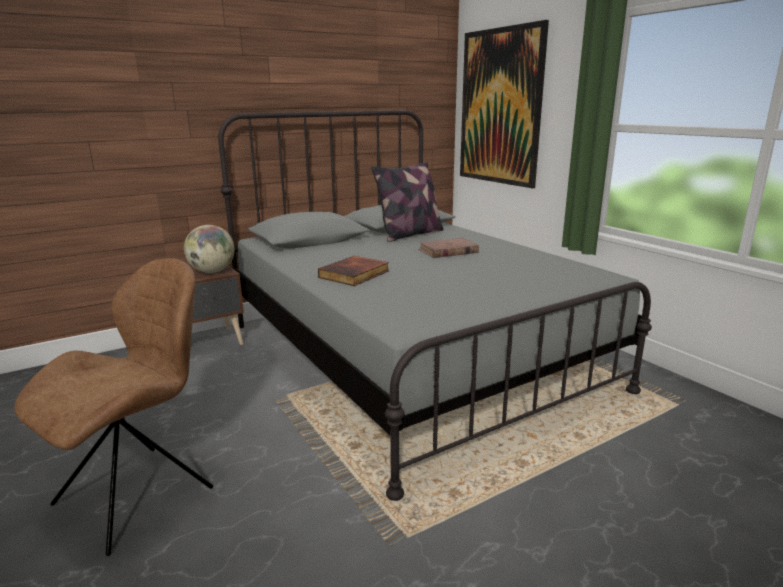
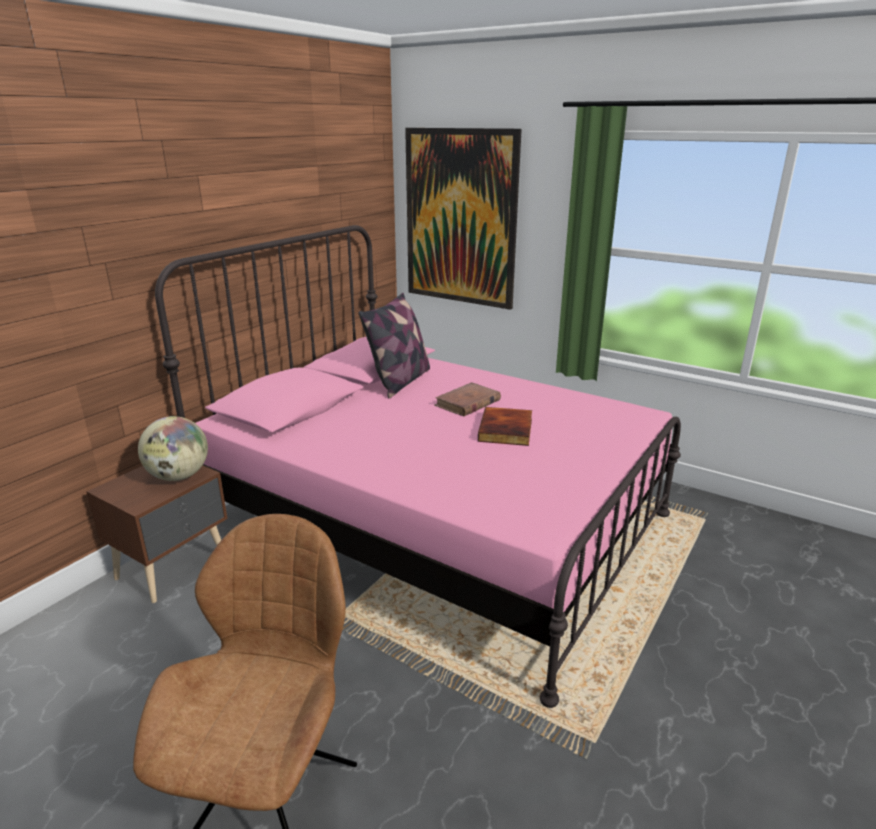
camera: 25 degrees left, 5 degrees up
grey bed [218,110,652,501] -> pink bed [155,225,681,708]
book [318,256,389,286] -> book moved to [478,407,532,446]

